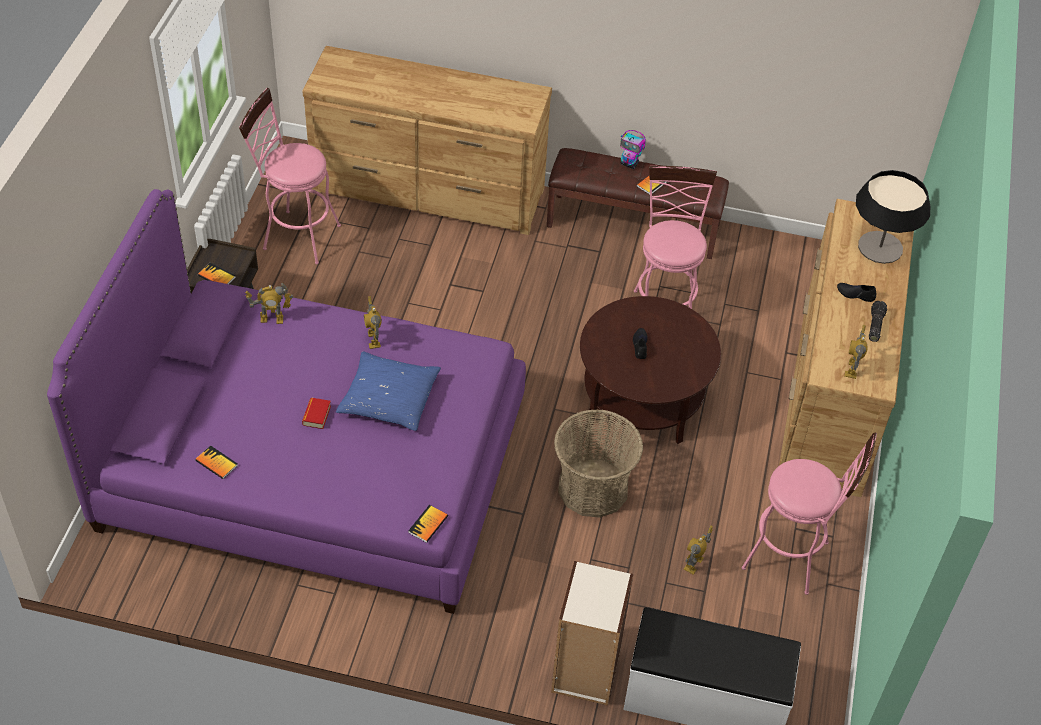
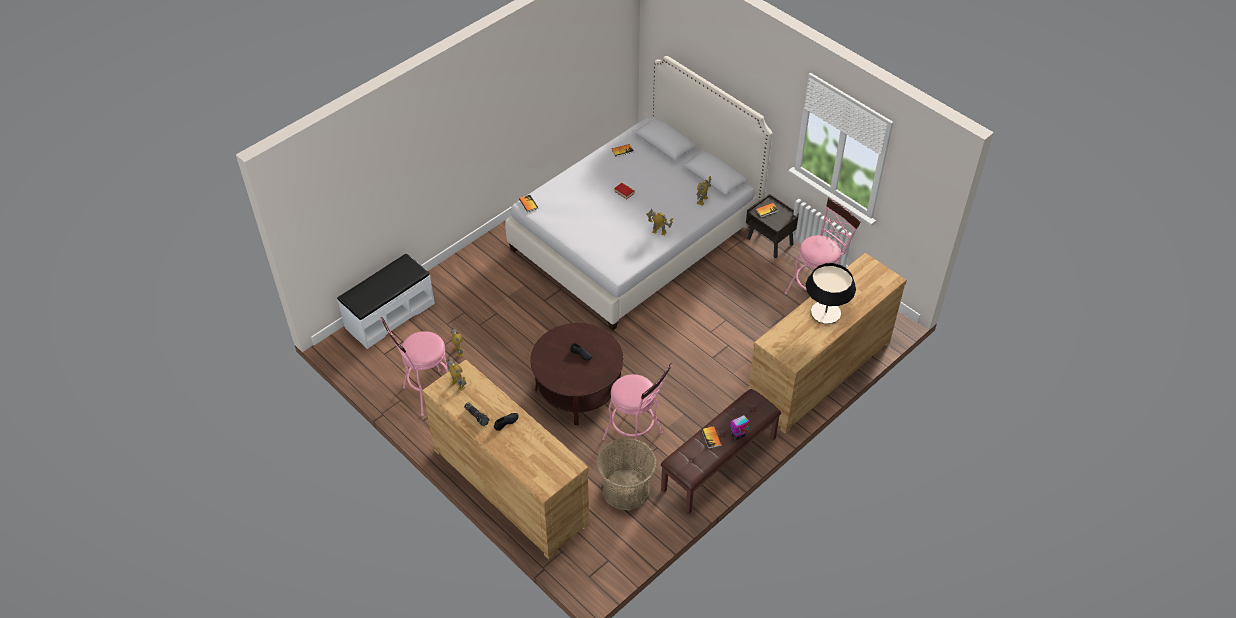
camera: 125 degrees right, 0 degrees up
purple bed [47,189,526,614] -> white bed [505,56,772,331]
blue pillow [336,351,441,431] -> none
bookcase [551,561,633,706] -> none
basket [554,409,643,518] -> basket moved to [597,438,656,511]
table lamp [856,170,930,264] -> table lamp moved to [806,263,856,324]

